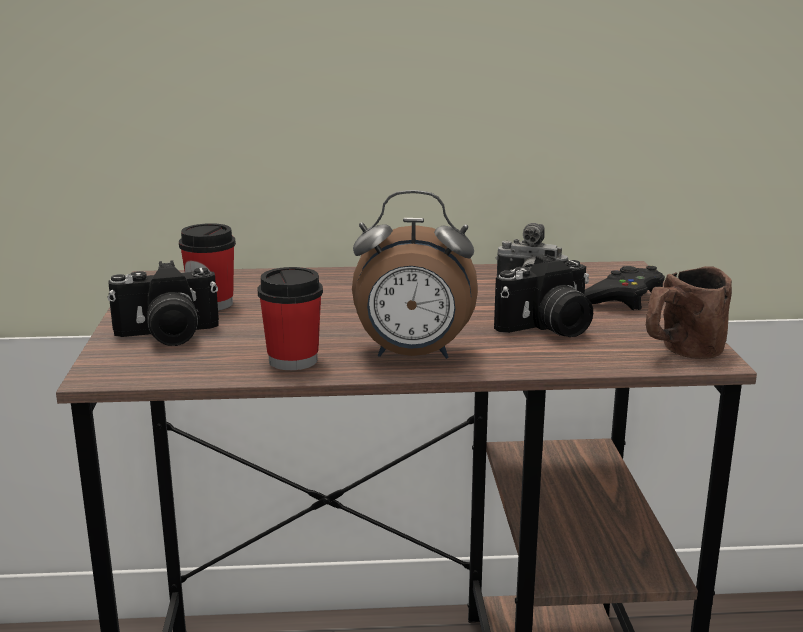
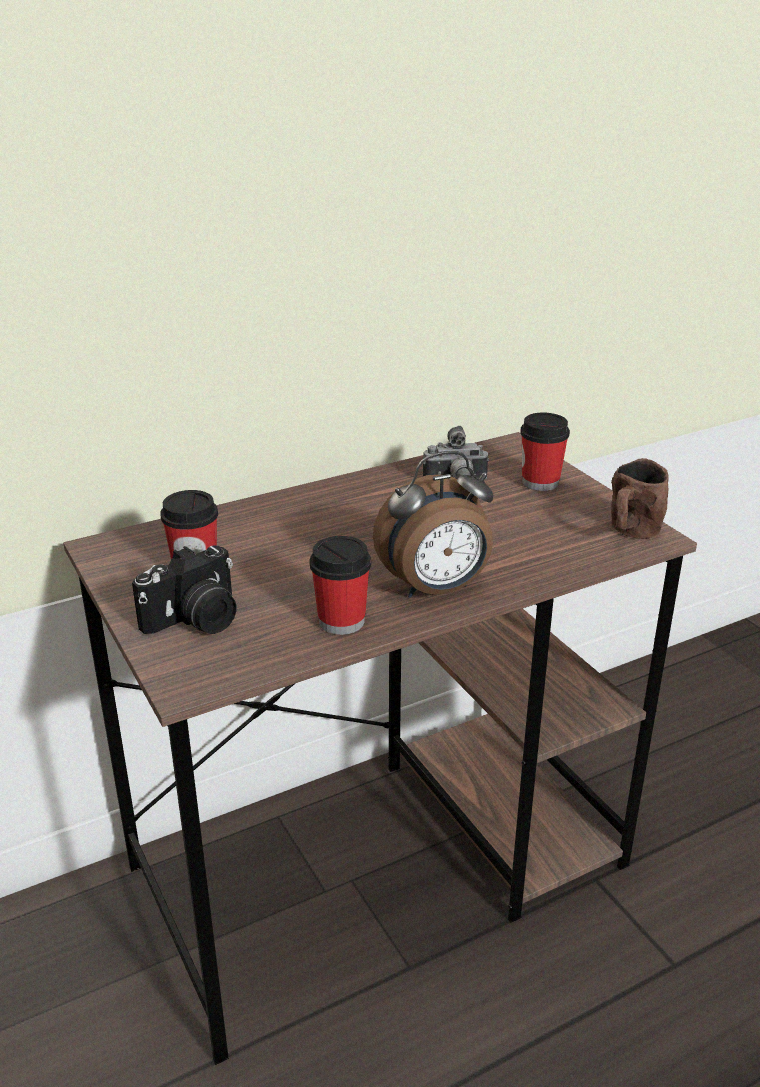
camera: 25 degrees left, 10 degrees up
camera [494,255,593,337] -> none
black game controller [584,266,665,310] -> cup [520,412,570,491]

